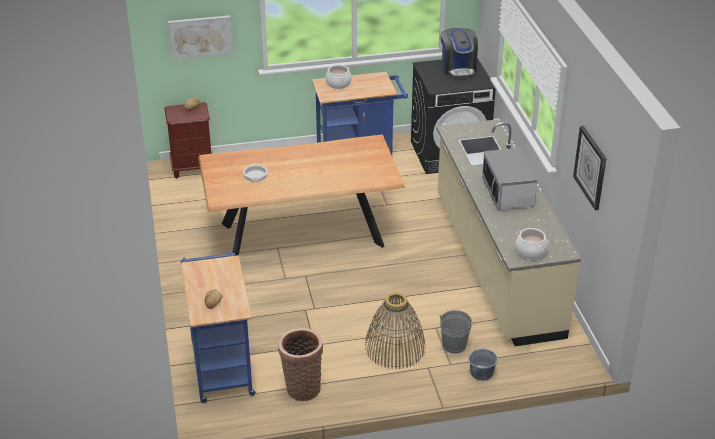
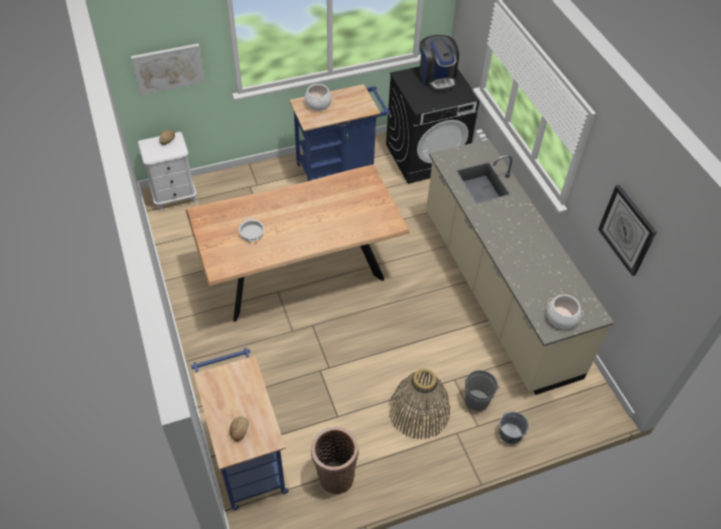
camera: 10 degrees left, 15 degrees up
brown nightstand [164,102,212,178] -> white nightstand [138,132,197,211]
microwave [482,148,537,210] -> none

